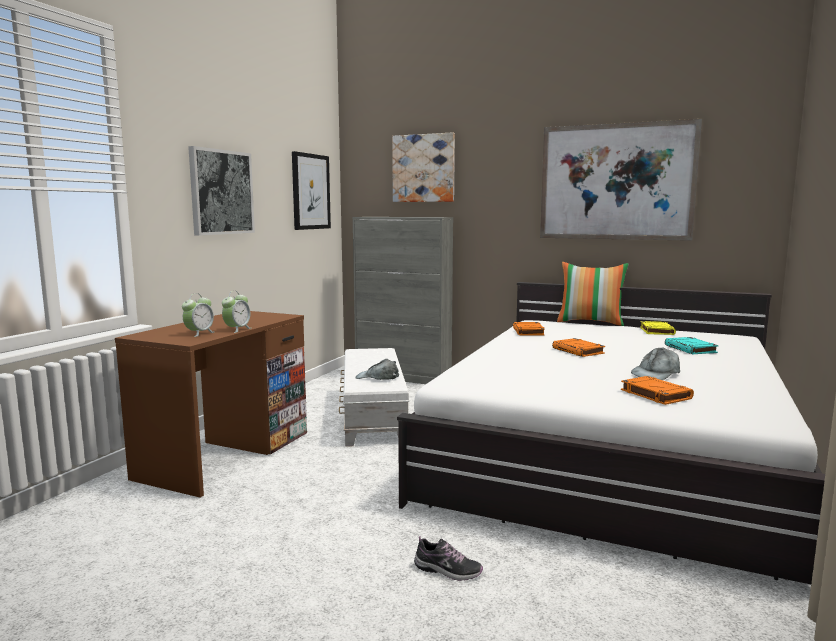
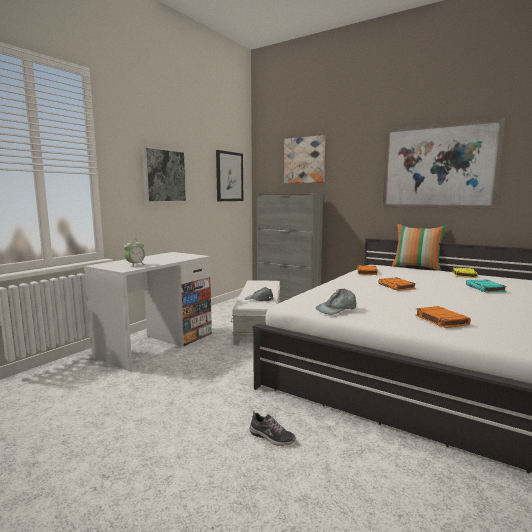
camera: 10 degrees right, 0 degrees up
brown desk [115,311,307,497] -> white desk [84,252,212,371]
alarm clock [222,291,251,333] -> none
grey cap [631,348,680,380] -> grey cap moved to [316,289,356,315]

